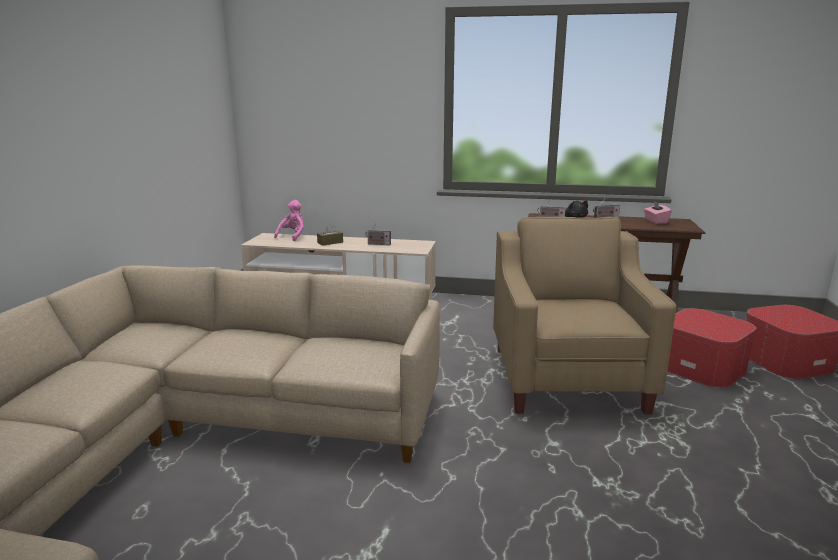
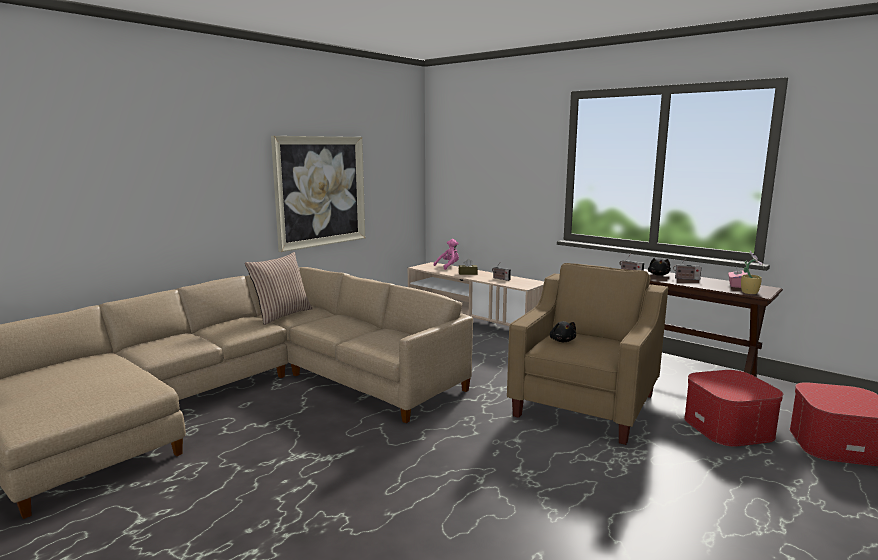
camera: 30 degrees right, 5 degrees down
none -> pillow [245,252,313,325]
none -> picture [271,136,365,252]
none -> black plush toy [550,321,576,342]
none -> potted plant [741,250,764,294]

